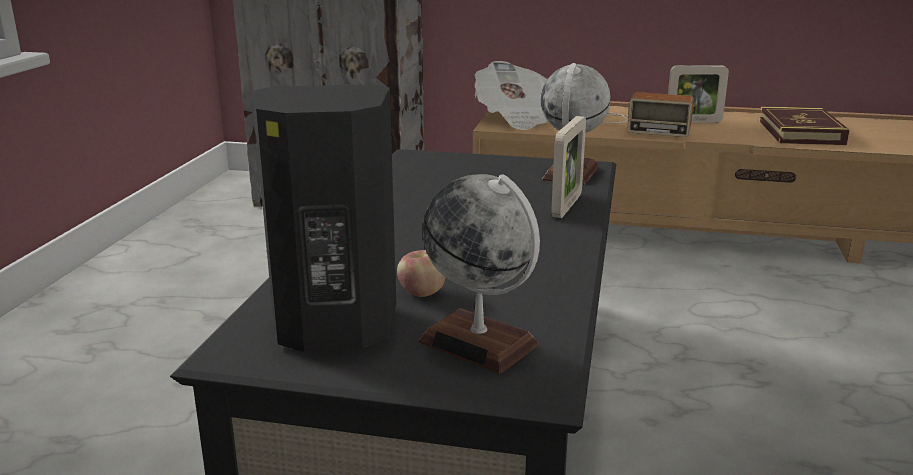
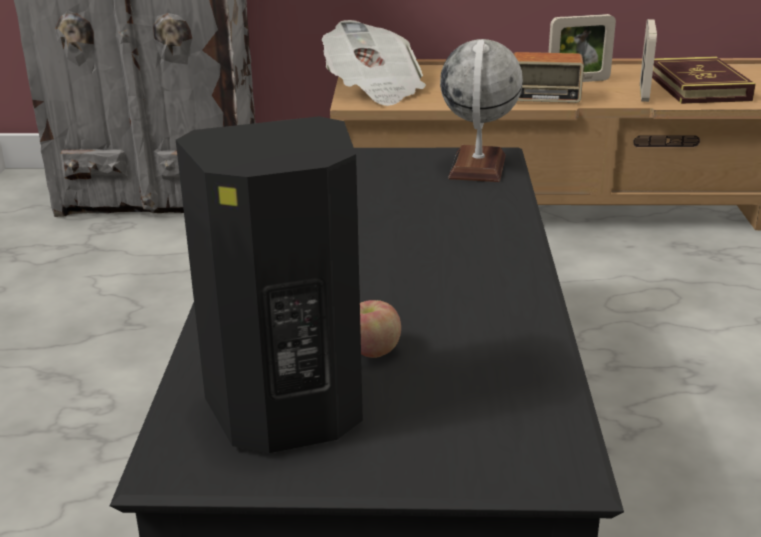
camera: 10 degrees left, 5 degrees up
globe [419,174,540,374] -> none
picture frame [551,116,586,218] -> picture frame moved to [640,19,657,102]

